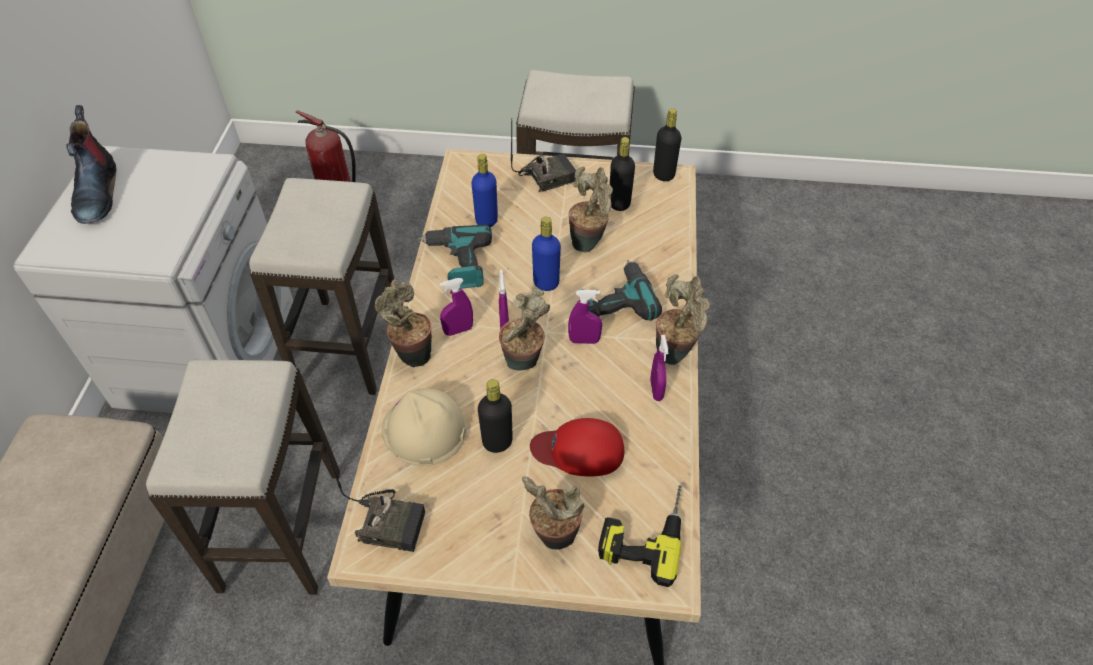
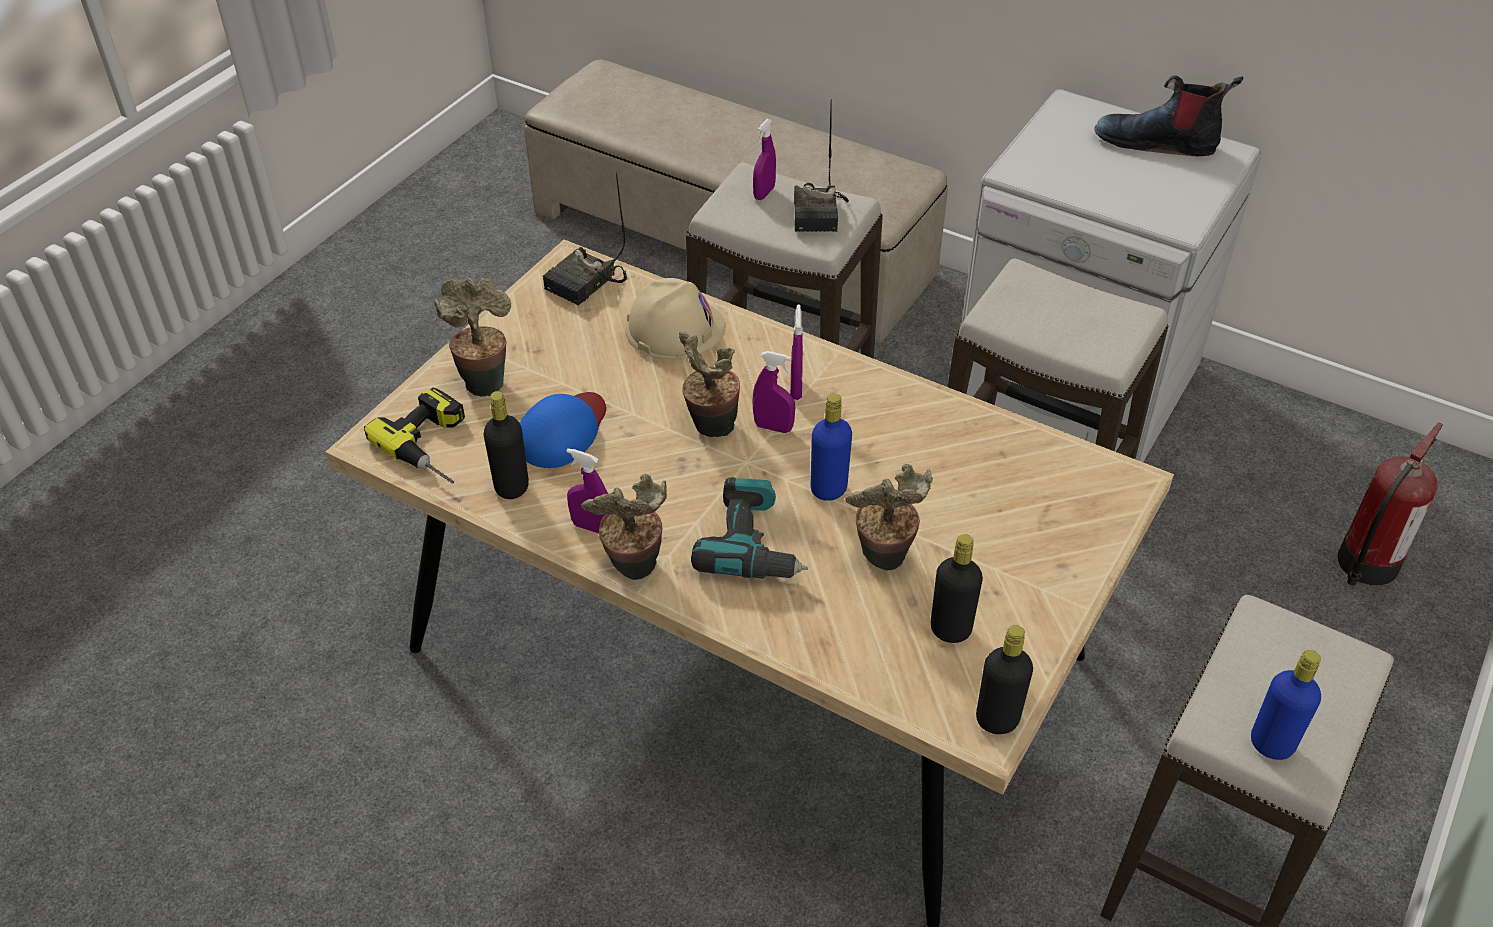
camera: 115 degrees right, 5 degrees down
potted plant [375,280,432,367] -> none
power drill [418,225,492,289] -> none
blue bottle [471,154,498,227] -> blue bottle moved to [1251,650,1321,760]
black bottle [478,379,513,453] -> black bottle moved to [484,391,529,499]
radio [511,119,576,192] -> radio moved to [794,100,849,232]
red cap [530,418,625,476] -> blue cap [520,392,606,468]
purple spray bottle [568,290,602,344] -> purple spray bottle moved to [753,119,776,200]

